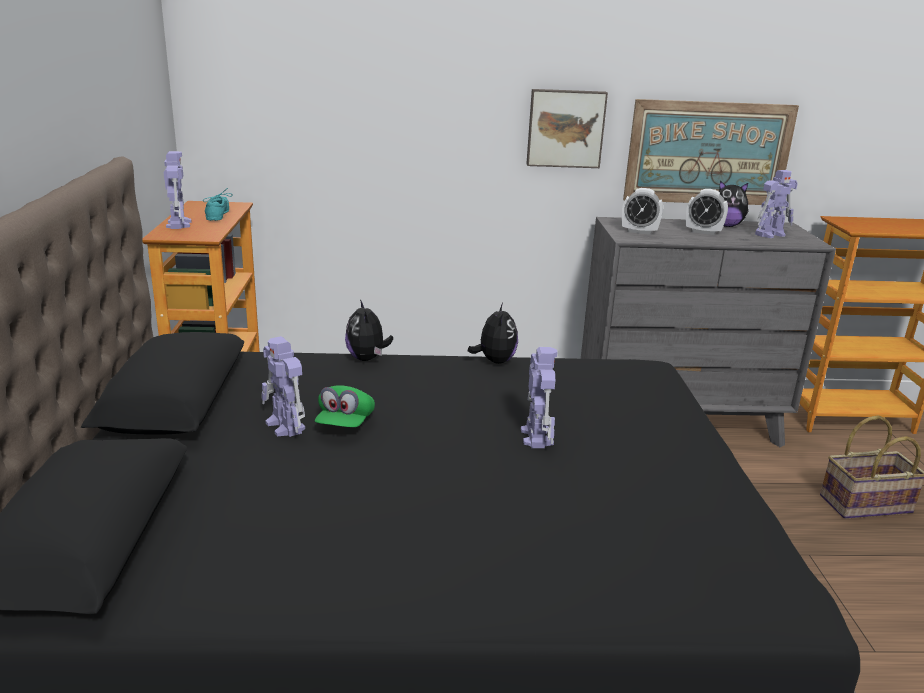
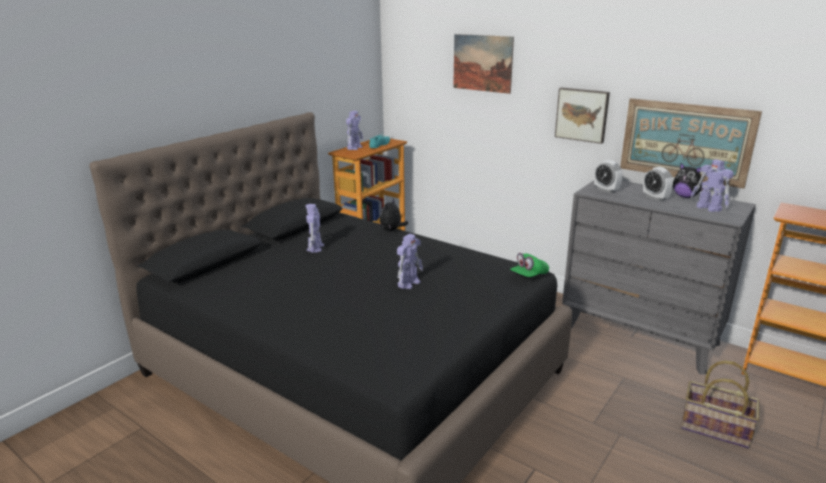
camera: 40 degrees right, 0 degrees up
green cap [315,385,375,427] -> green cap moved to [510,253,549,277]
plush toy [468,303,518,364] -> none
toy robot [755,170,798,238] -> toy robot turned 45 degrees clockwise [690,159,734,212]
none -> picture [453,34,514,94]

